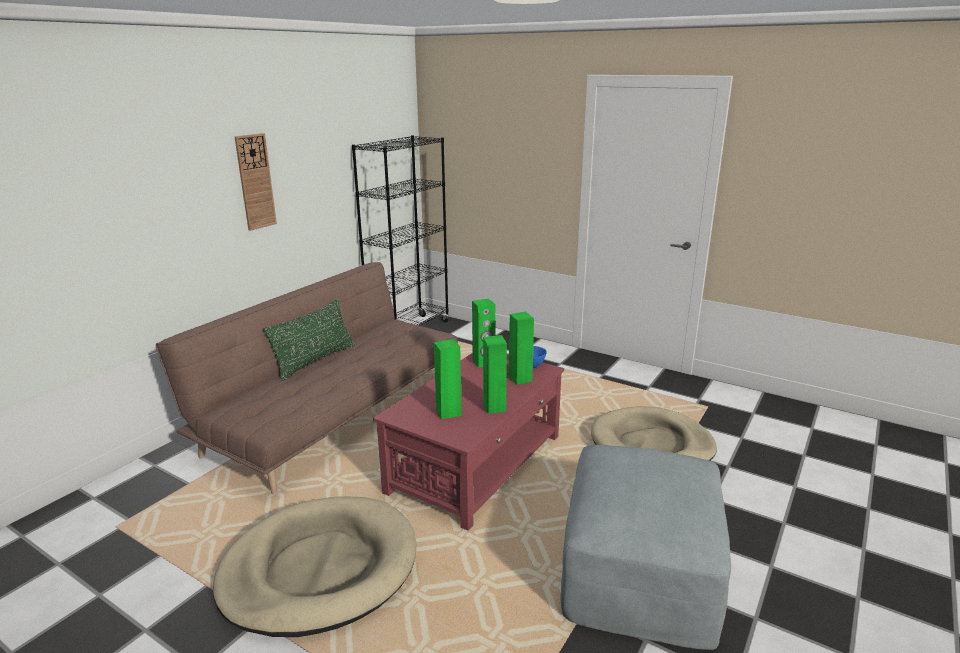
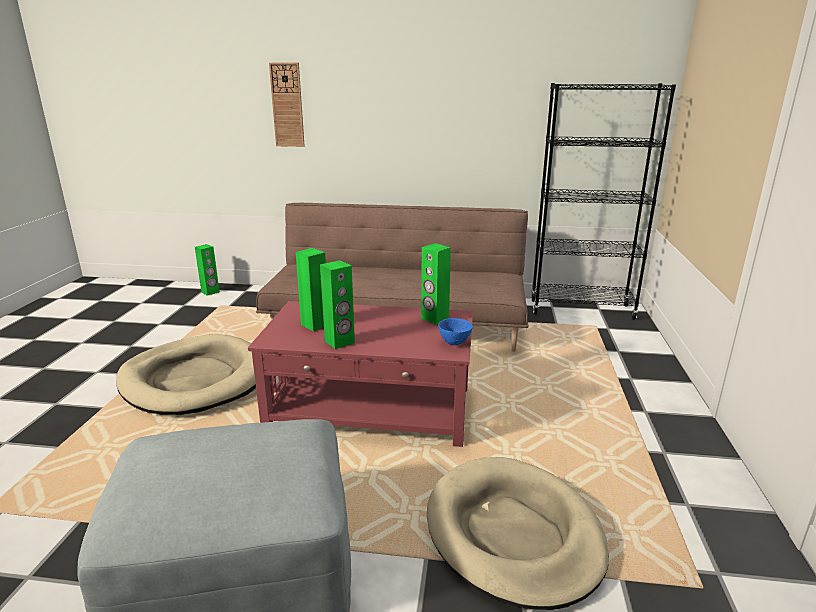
camera: 65 degrees right, 0 degrees up
wall clock [235,133,277,231] -> wall clock moved to [269,63,305,147]
green pillow [263,299,355,381] -> none
green speaker [509,312,534,385] -> green speaker moved to [195,244,220,296]

